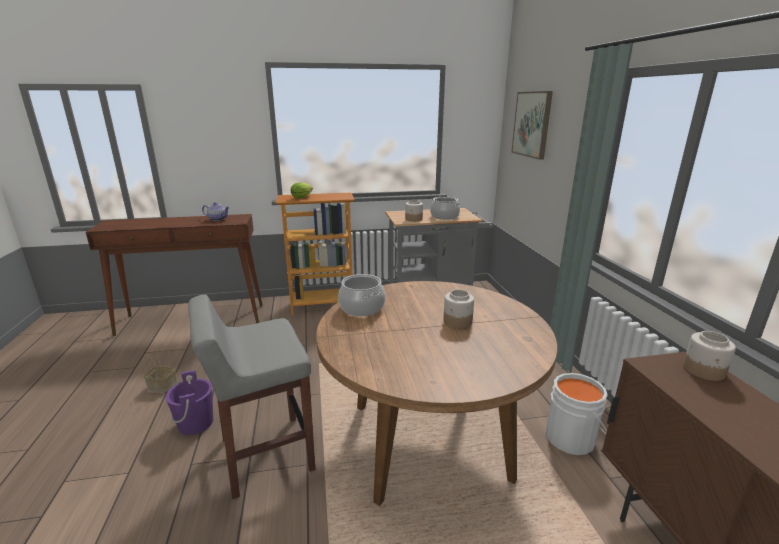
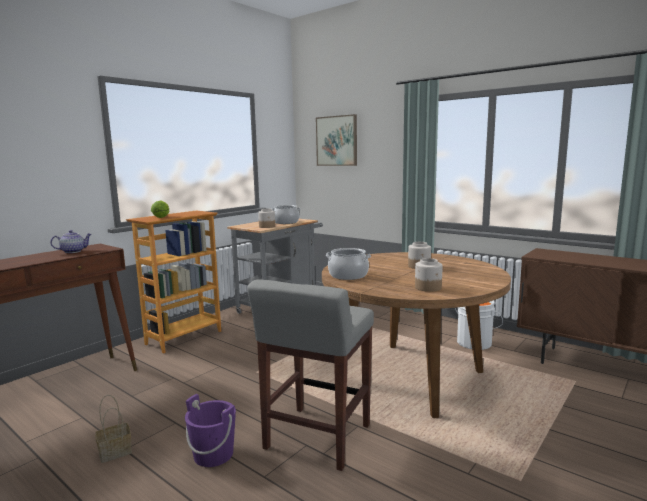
camera: 40 degrees left, 10 degrees down
jar [683,331,736,381] -> jar moved to [415,258,443,292]

